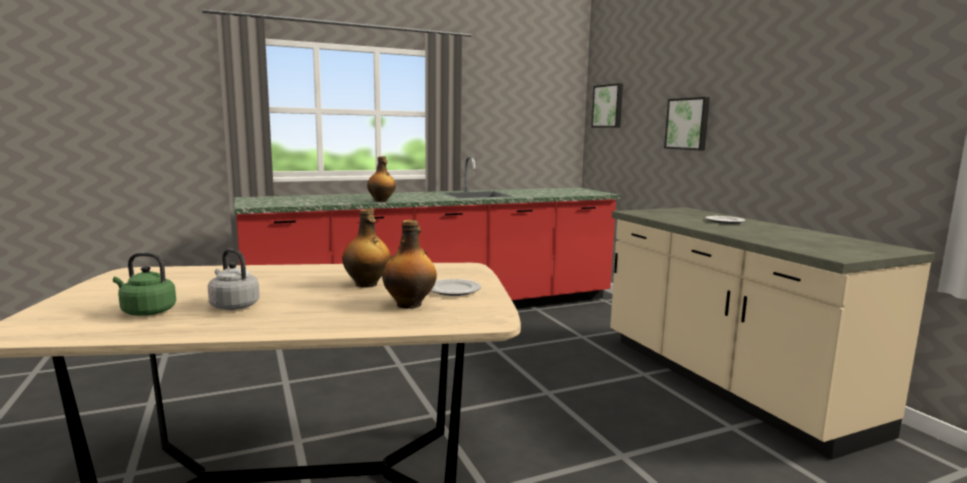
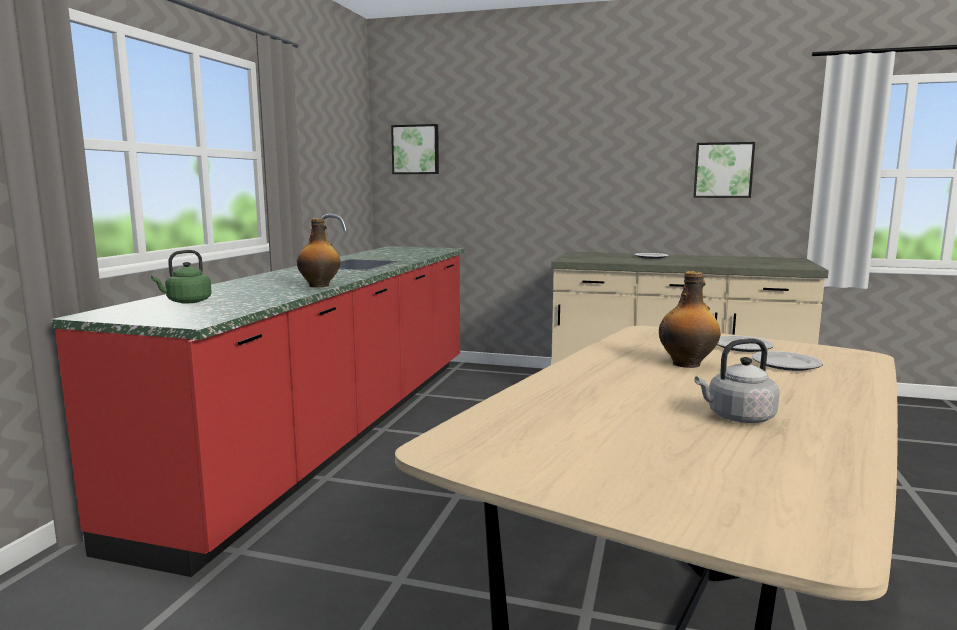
camera: 50 degrees left, 0 degrees up
green kettle [113,253,176,316] -> green kettle moved to [151,250,212,303]
bottle [382,220,437,309] -> plate [752,351,823,371]
picture [664,97,710,150] -> picture moved to [693,142,755,198]

